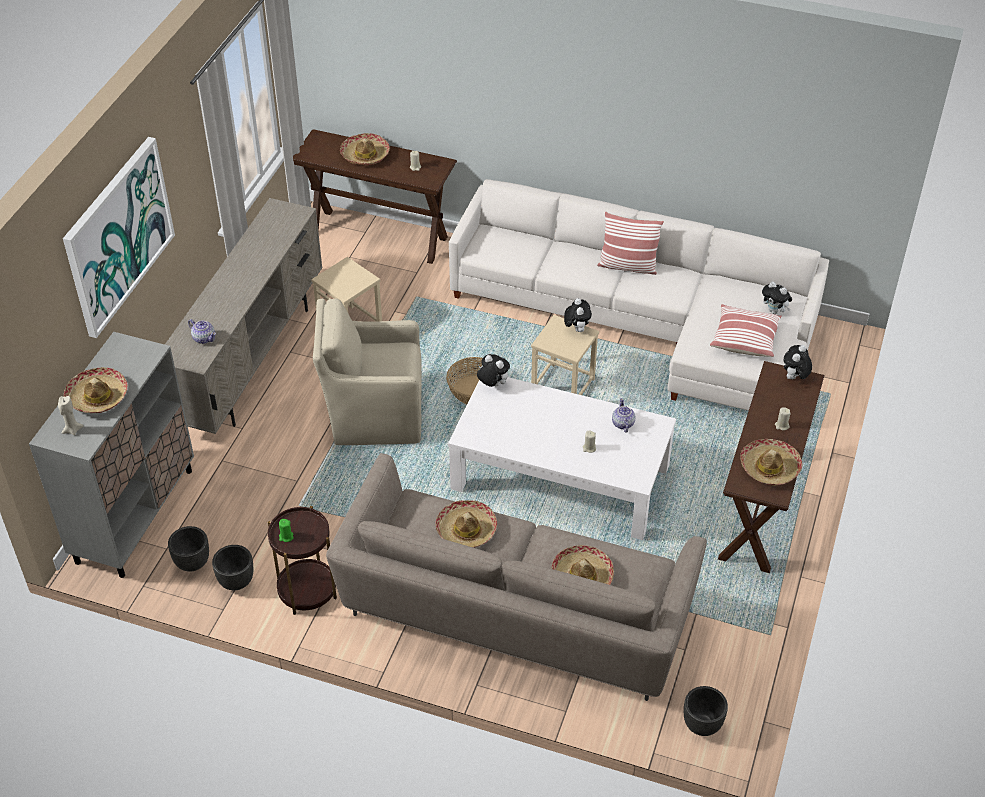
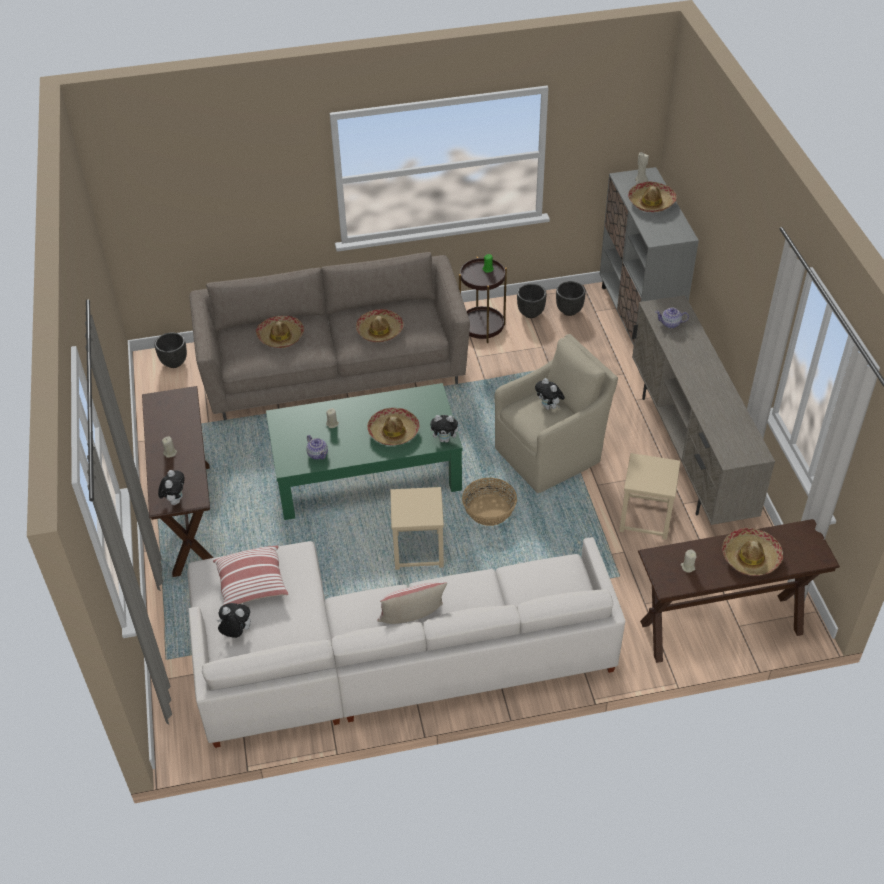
camera: 150 degrees right, 0 degrees up
picture [63,137,175,338] -> none
white coffee table [448,377,676,540] -> green coffee table [266,383,463,520]
plush toy [564,298,592,332] -> plush toy moved to [535,378,565,410]
hat [740,439,803,486] -> hat moved to [367,408,420,445]

